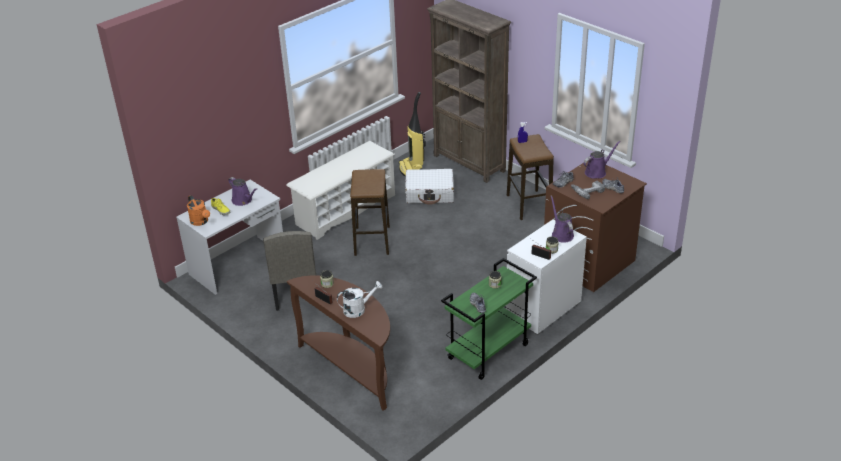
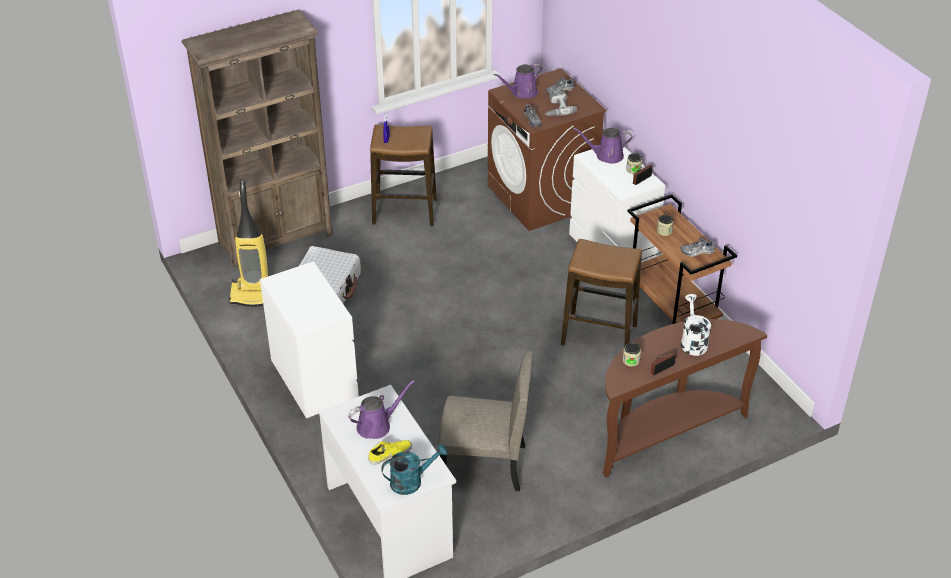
camera: 75 degrees left, 5 degrees up
orange watering can [187,195,210,226] -> turquoise watering can [381,444,448,495]
white shoe rack [286,141,395,240] -> white dresser [260,261,359,420]
stool [350,169,390,256] -> stool moved to [561,239,642,348]
green cart [441,258,537,380] -> brown cart [627,194,737,324]
purple watering can [584,141,621,179] -> purple watering can turned 105 degrees counterclockwise [494,63,543,99]

